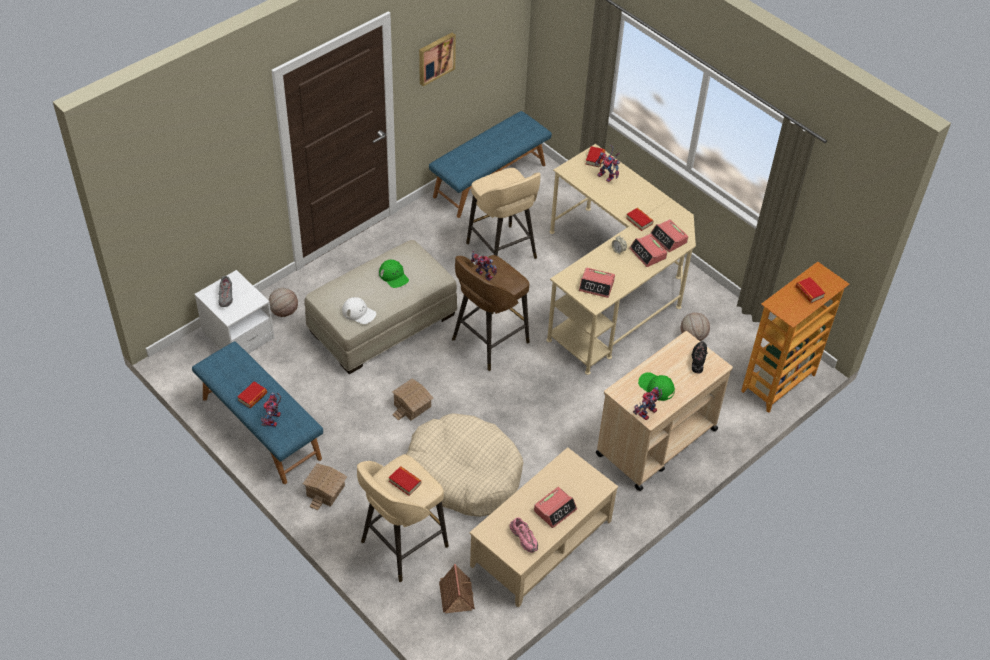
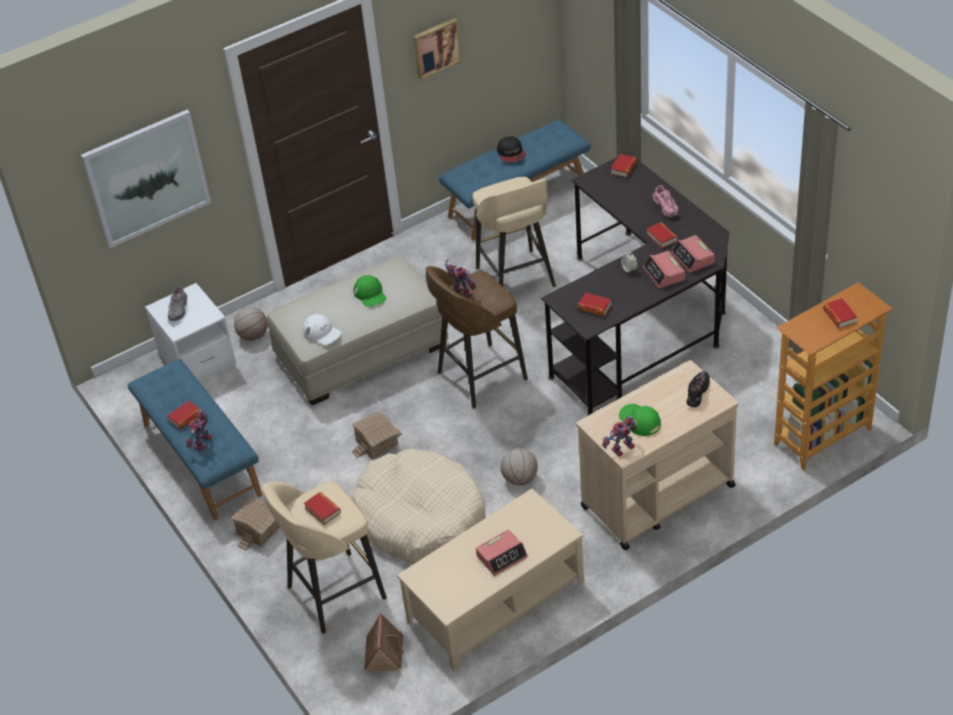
camera: 15 degrees right, 5 degrees down
pink shoe [510,517,538,553] -> pink shoe moved to [653,185,679,217]
beige desk [546,144,696,375] -> black desk [541,152,730,416]
alarm clock [579,267,615,298] -> book [578,293,611,316]
toy robot [595,145,620,182] -> none
basketball [681,313,710,341] -> basketball moved to [501,448,538,485]
none -> picture [81,110,211,248]
none -> cap [497,136,526,162]

